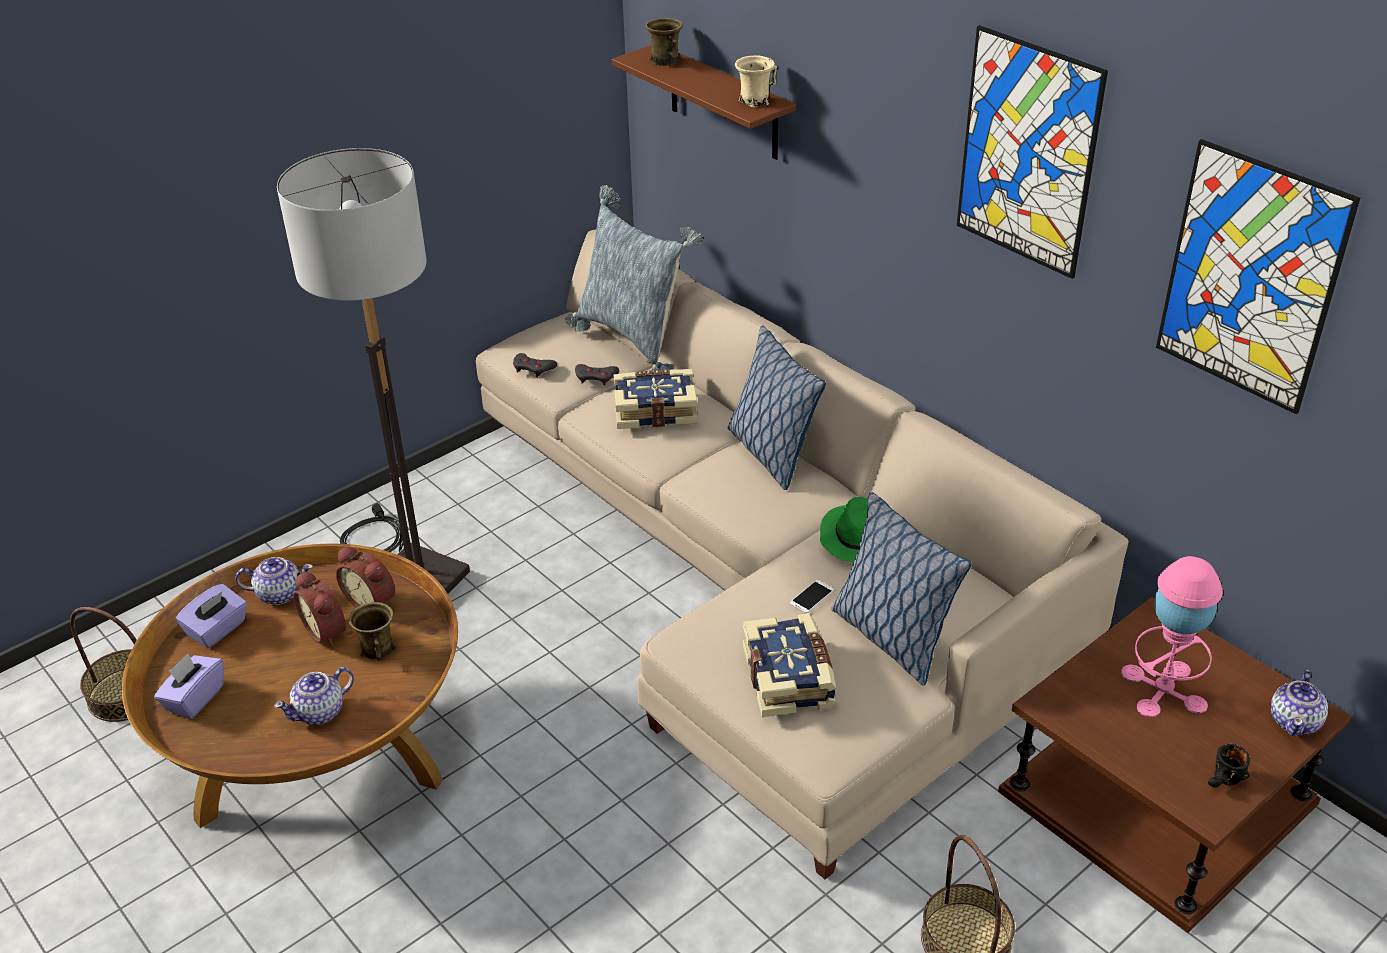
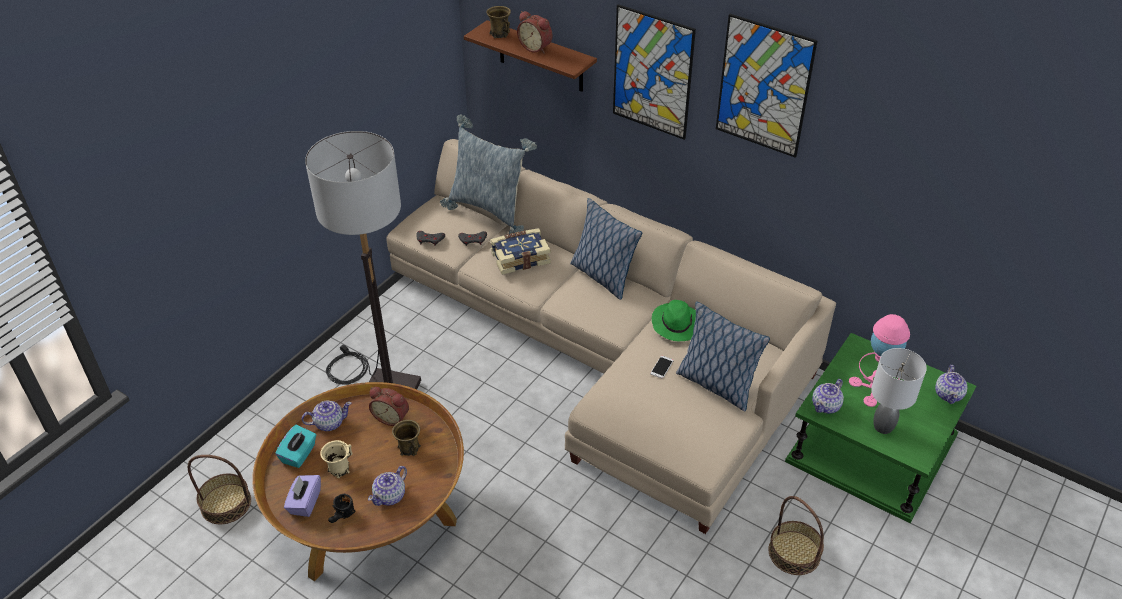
camera: 15 degrees left, 5 degrees up
purple tissue box [176,583,247,648] -> turquoise tissue box [275,425,316,468]
alarm clock [293,571,346,647] -> alarm clock moved to [517,11,552,53]
beige mug [735,56,777,108] -> beige mug moved to [320,440,353,478]
book [743,613,836,717] -> none
brown side table [998,597,1351,933] -> green side table [785,333,976,523]
picture [1156,139,1360,414] -> picture moved to [613,4,696,140]
black mug [1208,744,1250,788] -> black mug moved to [328,494,355,523]
none -> teapot [812,379,844,414]
none -> grey table lamp [871,348,927,434]

